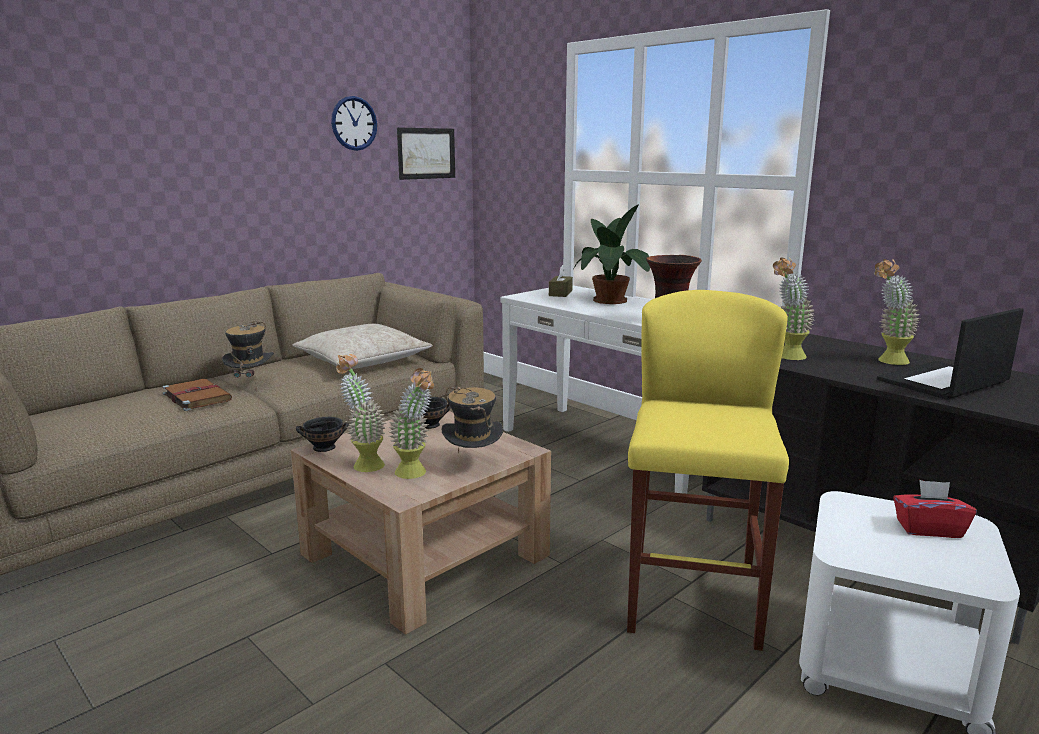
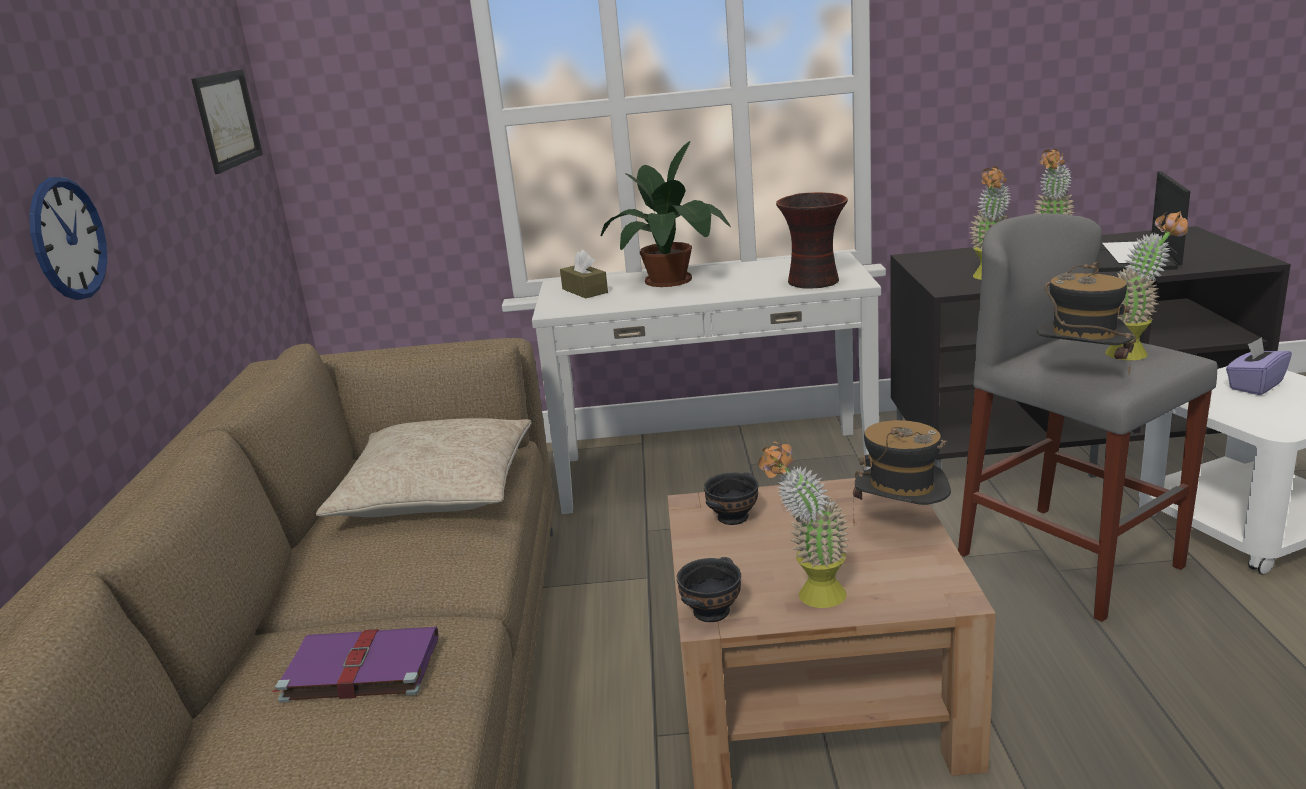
camera: 45 degrees left, 5 degrees up
brown book [162,379,232,411] -> purple book [272,627,438,703]
hat [222,321,274,392] -> hat moved to [1037,262,1136,374]
wall clock [331,96,377,151] -> wall clock moved to [29,177,107,300]
potted plant [389,368,434,479] -> potted plant moved to [1105,212,1188,360]
yellow stool [627,290,789,651] -> grey stool [958,213,1217,622]
red tissue box [893,480,977,538] -> purple tissue box [1226,337,1292,395]

